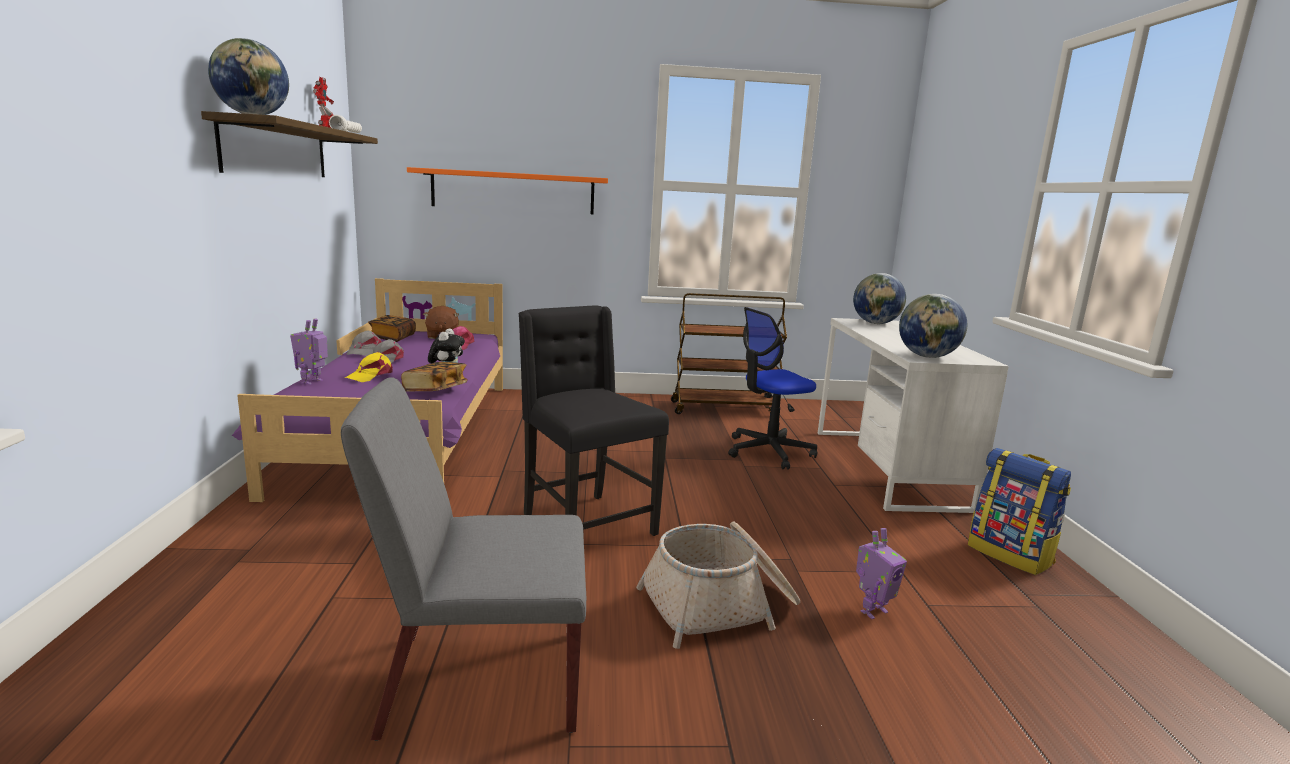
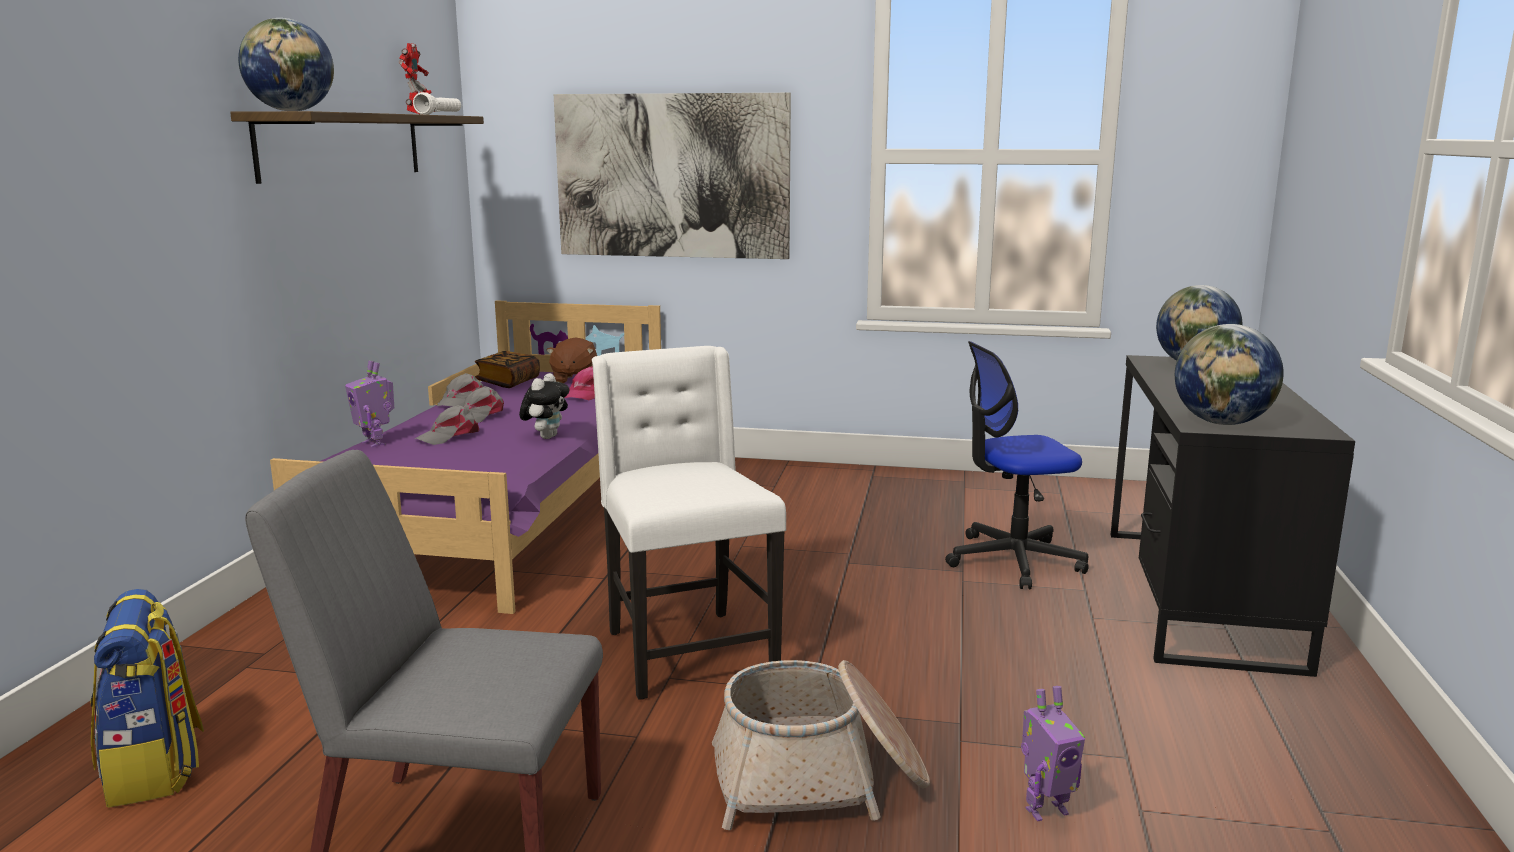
camera: 15 degrees right, 0 degrees up
toy robot [290,318,328,385] -> toy robot turned 75 degrees counterclockwise [345,361,394,447]
yellow cap [345,352,393,382] -> grey cap [415,405,480,445]
book [401,362,468,392] -> none
orange shelf [407,167,608,214] -> picture [554,93,791,259]
black chair [518,306,669,536] -> white chair [592,346,786,700]
brown cart [671,293,787,414] -> none
white desk [818,318,1009,513] -> black desk [1110,355,1355,677]
backpack [968,448,1071,575] -> backpack moved to [90,589,204,808]

